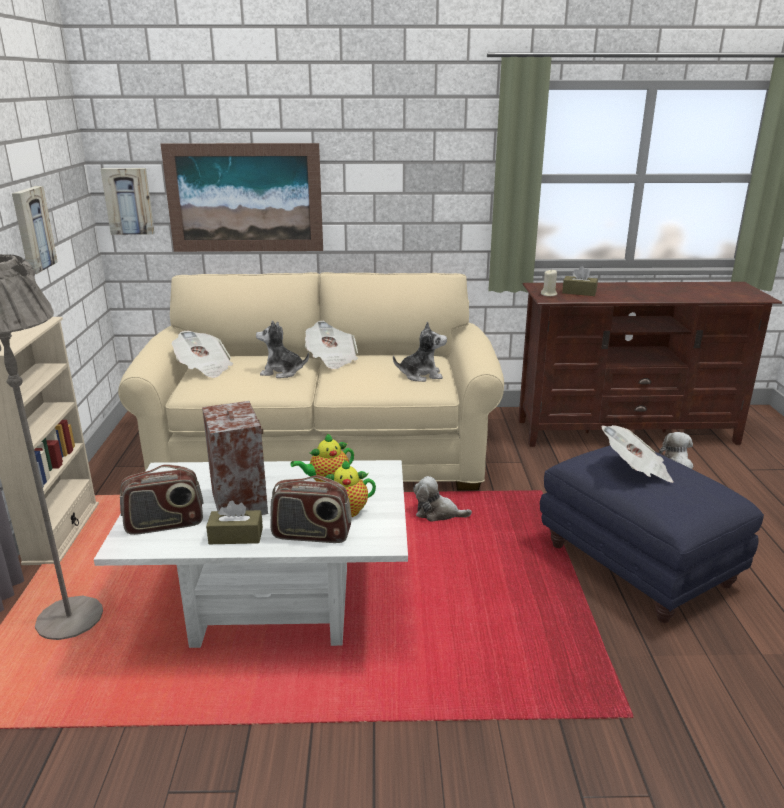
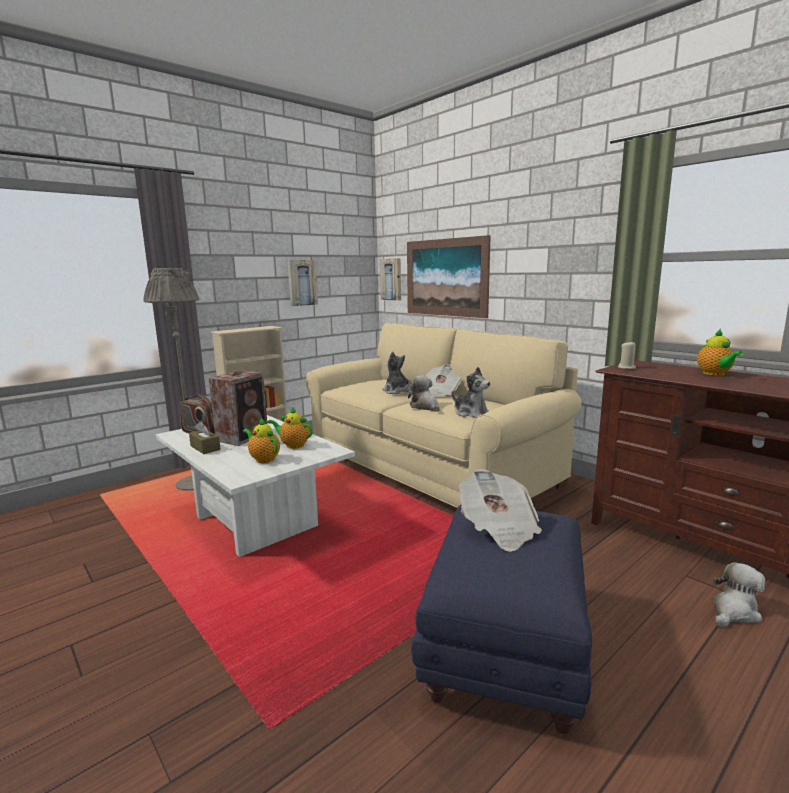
camera: 50 degrees right, 10 degrees down
newspaper [172,331,233,378] -> none
radio [270,475,352,543] -> none
plush toy [414,476,472,522] -> plush toy moved to [408,376,440,412]
brown tissue box [562,266,598,296] -> none
none -> teapot [697,329,743,376]

